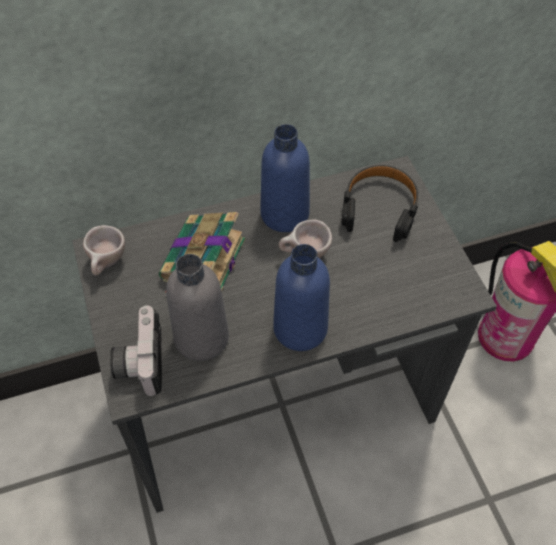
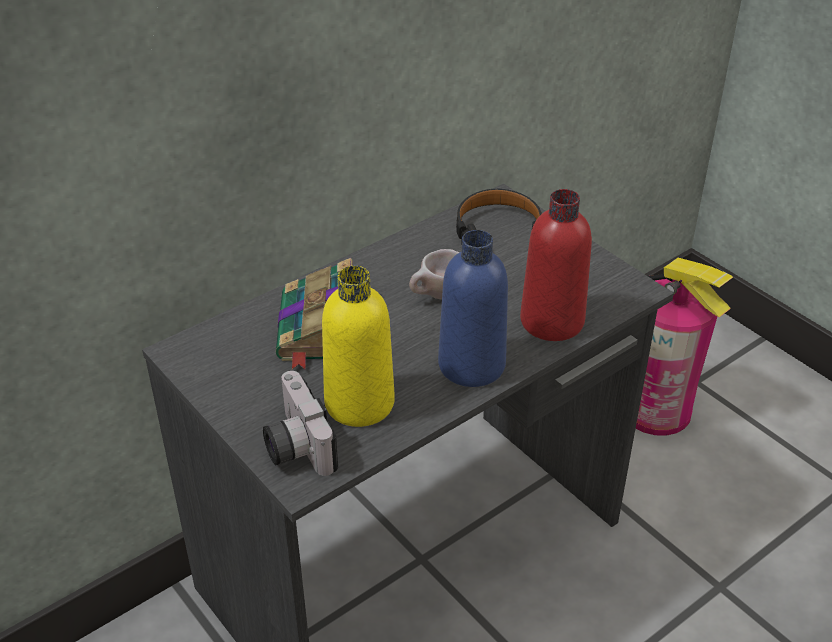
camera: 20 degrees left, 15 degrees down
beige cup [83,225,125,276] -> none
grey bottle [166,254,229,361] -> yellow bottle [322,266,395,427]
blue bottle [260,124,310,232] -> none
none -> red bottle [520,189,592,341]

